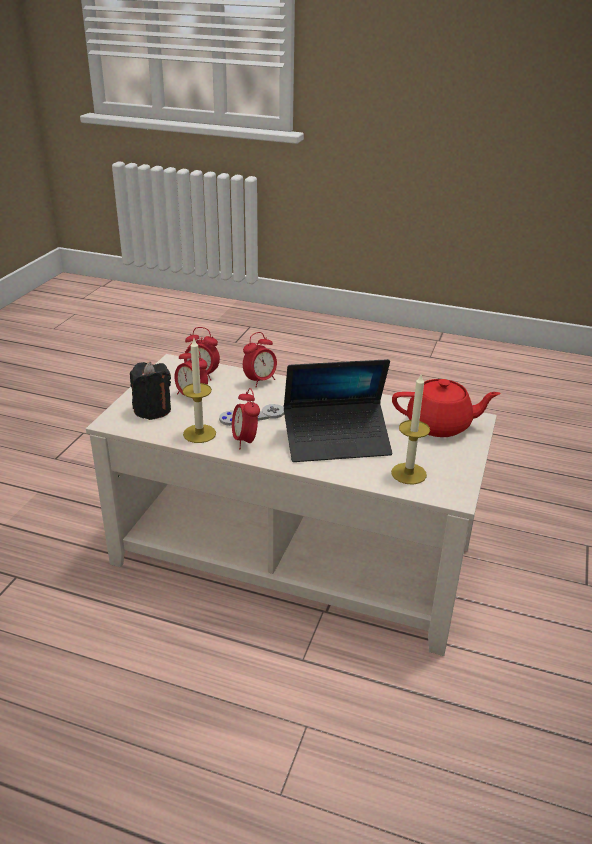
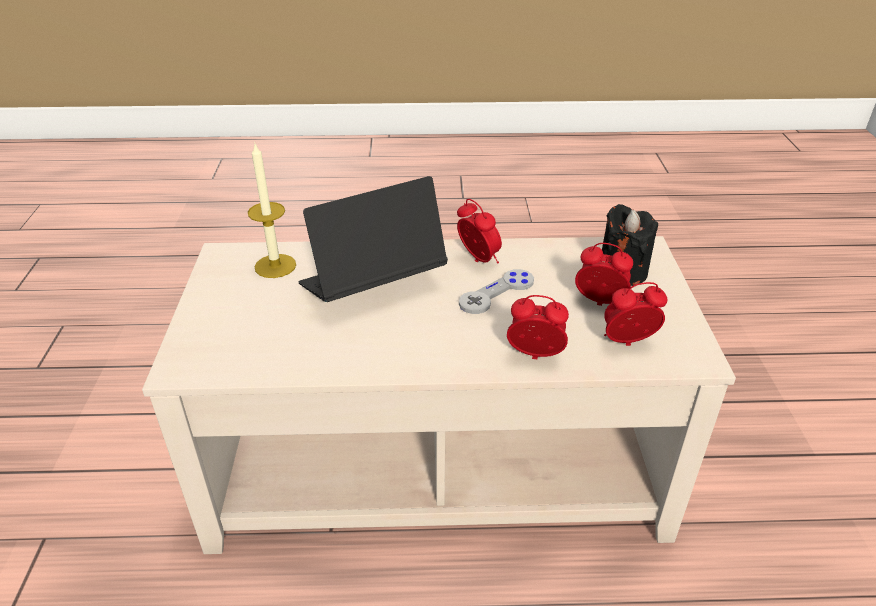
camera: 160 degrees right, 5 degrees up
candle [182,339,216,443] -> none
alarm clock [243,332,277,387] -> alarm clock turned 75 degrees clockwise [507,295,569,359]
red teapot [392,379,501,437] -> none

